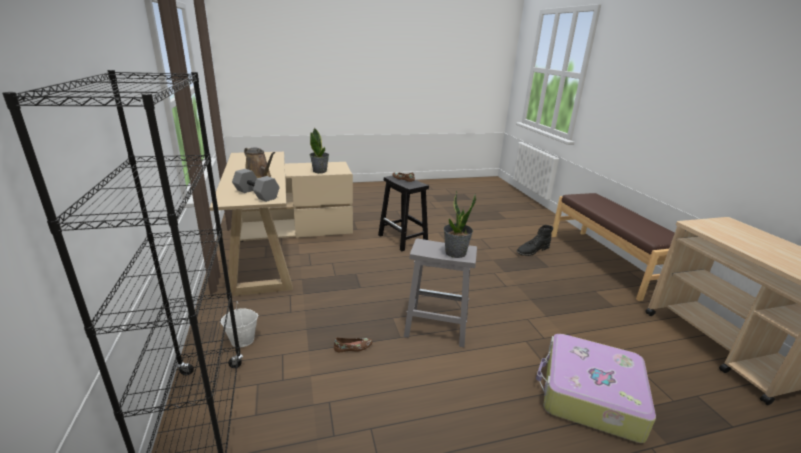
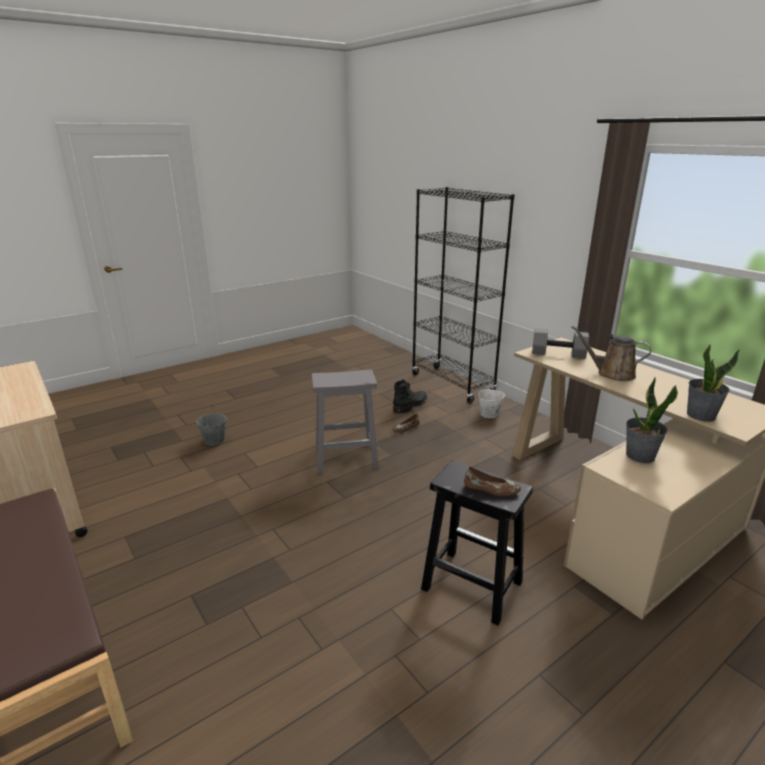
camera: 160 degrees right, 0 degrees up
potted plant [444,190,476,258] -> potted plant moved to [687,344,740,422]
black boot [516,225,553,256] -> black boot moved to [393,379,427,413]
suitcase [536,334,656,443] -> grey bucket [196,406,227,446]

